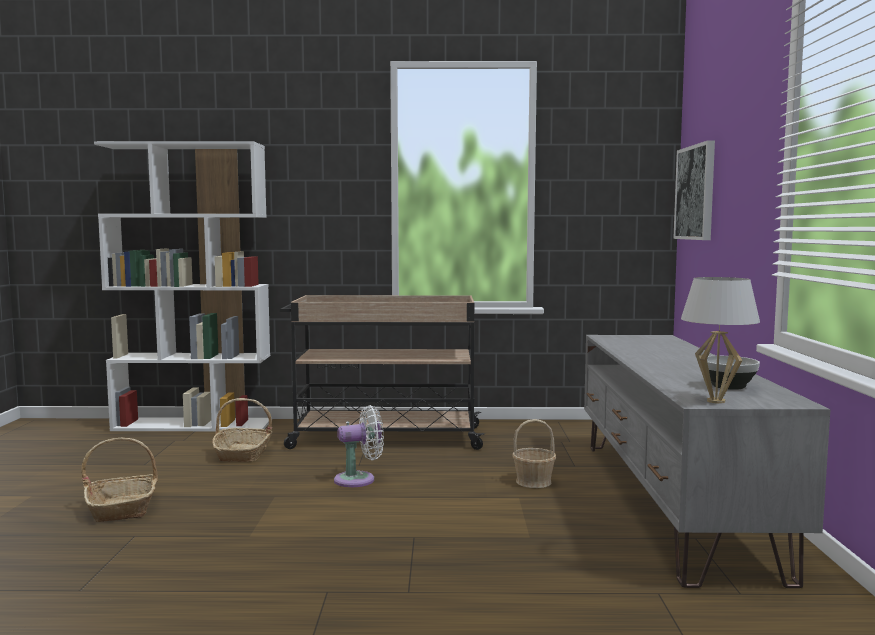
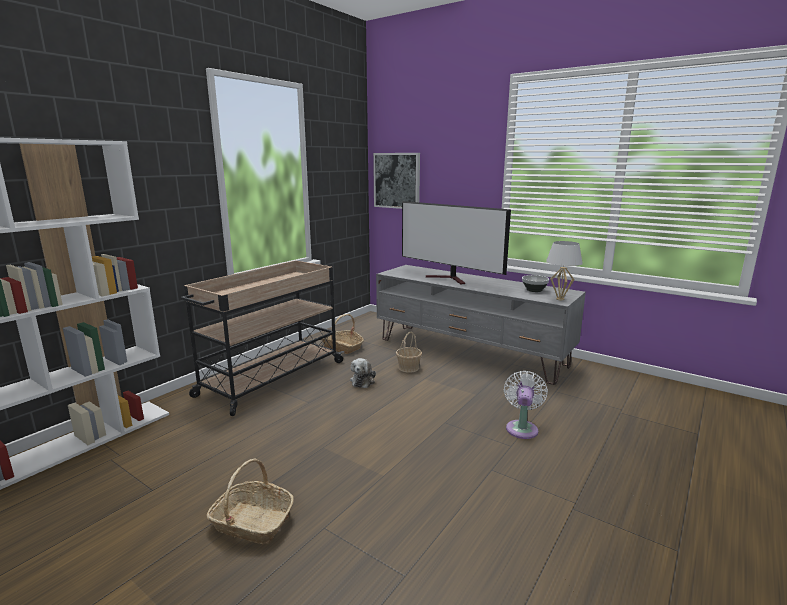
camera: 55 degrees left, 10 degrees up
basket [212,398,273,462] -> basket moved to [322,314,364,354]
white fan [334,405,384,487] -> white fan moved to [504,371,548,439]
none -> plush toy [350,358,376,388]
none -> television [402,201,511,285]

